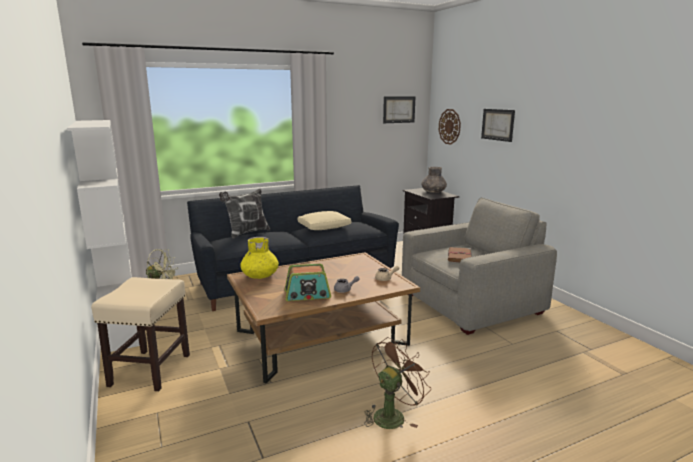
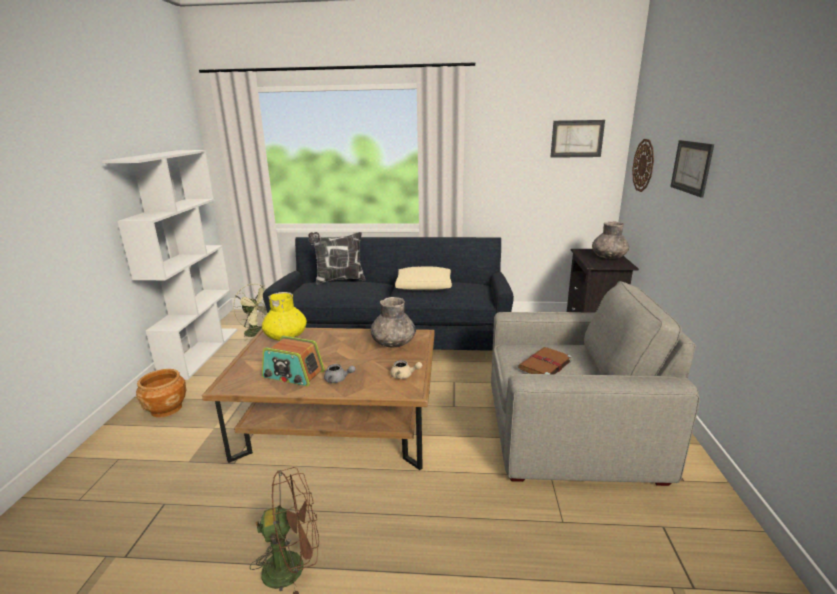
camera: 30 degrees right, 5 degrees up
beige stool [91,277,190,391] -> brown planter [136,369,187,418]
none -> grey vase [371,297,416,347]

